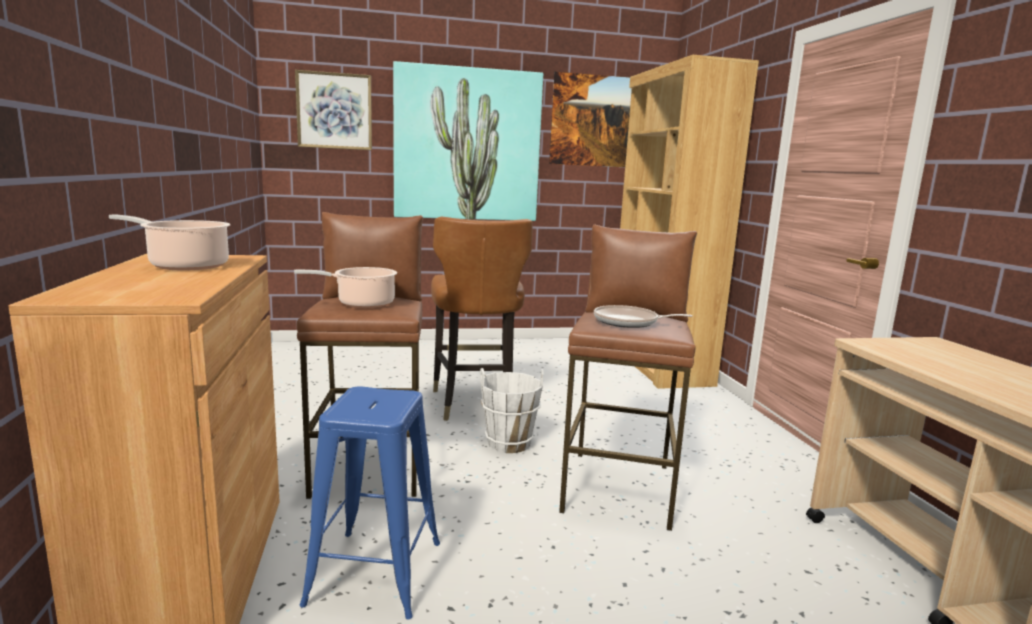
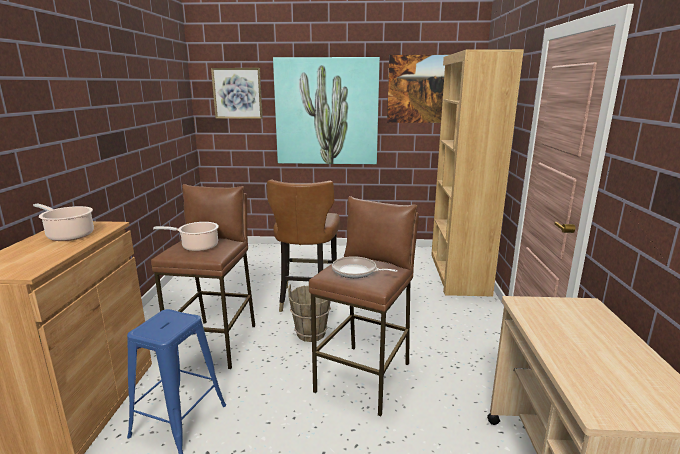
camera: 15 degrees right, 5 degrees up
white bucket [480,368,544,453] -> brown bucket [288,285,331,342]

